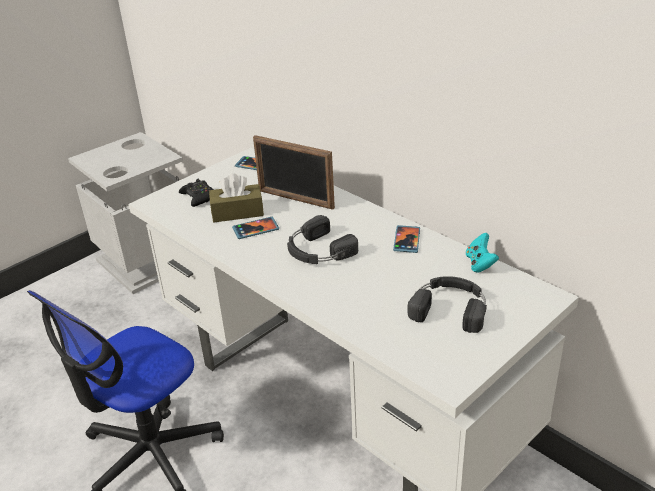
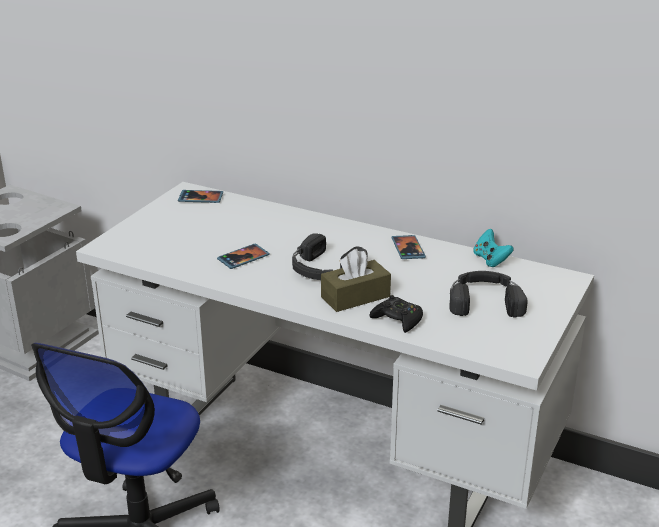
camera: 20 degrees left, 5 degrees down
black game controller [179,179,214,207] -> black game controller moved to [370,295,423,333]
brown tissue box [209,173,264,222] -> brown tissue box moved to [321,249,391,312]
picture frame [253,135,335,210] -> none

